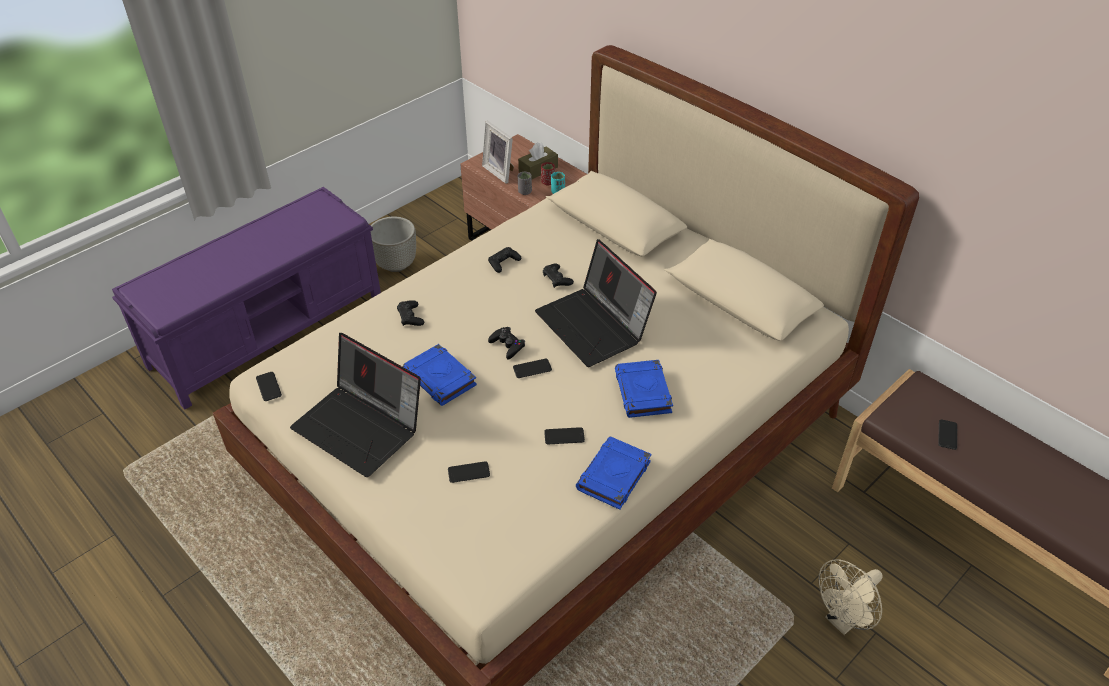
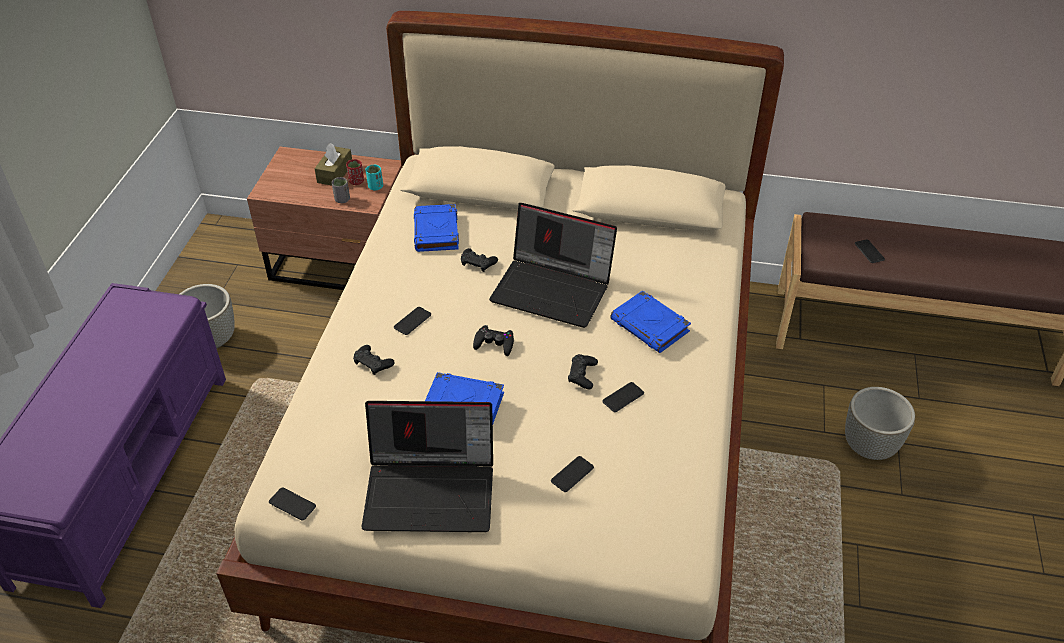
camera: 35 degrees left, 0 degrees up
picture frame [482,121,514,184] -> none
black game controller [488,247,521,273] -> black game controller moved to [568,354,598,389]
phone [513,359,552,378] -> phone moved to [394,307,431,335]
blue book [576,436,651,510] -> blue book moved to [414,204,459,252]
beige fan [819,559,883,635] -> grey planter [845,387,915,460]

